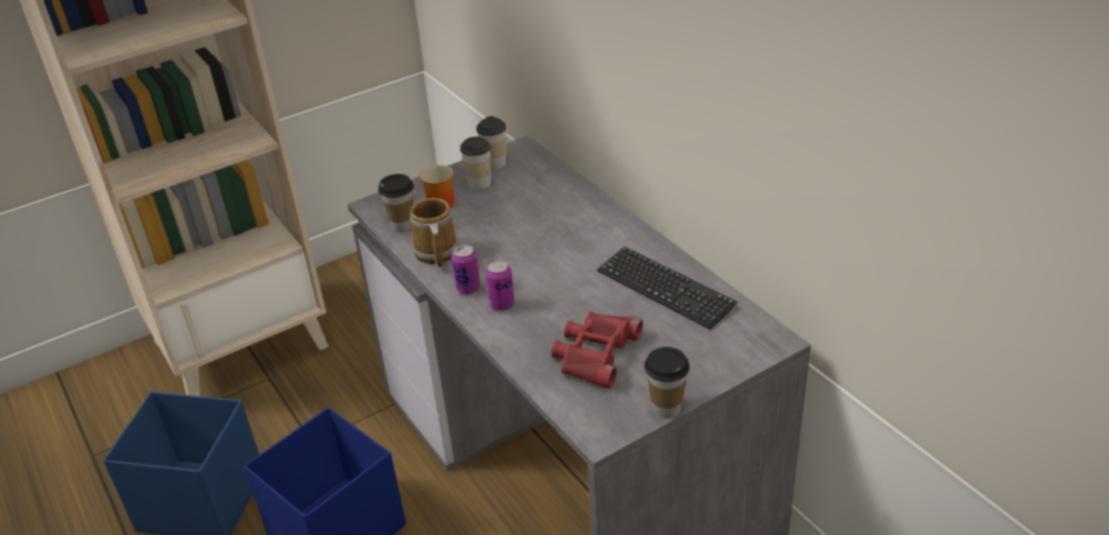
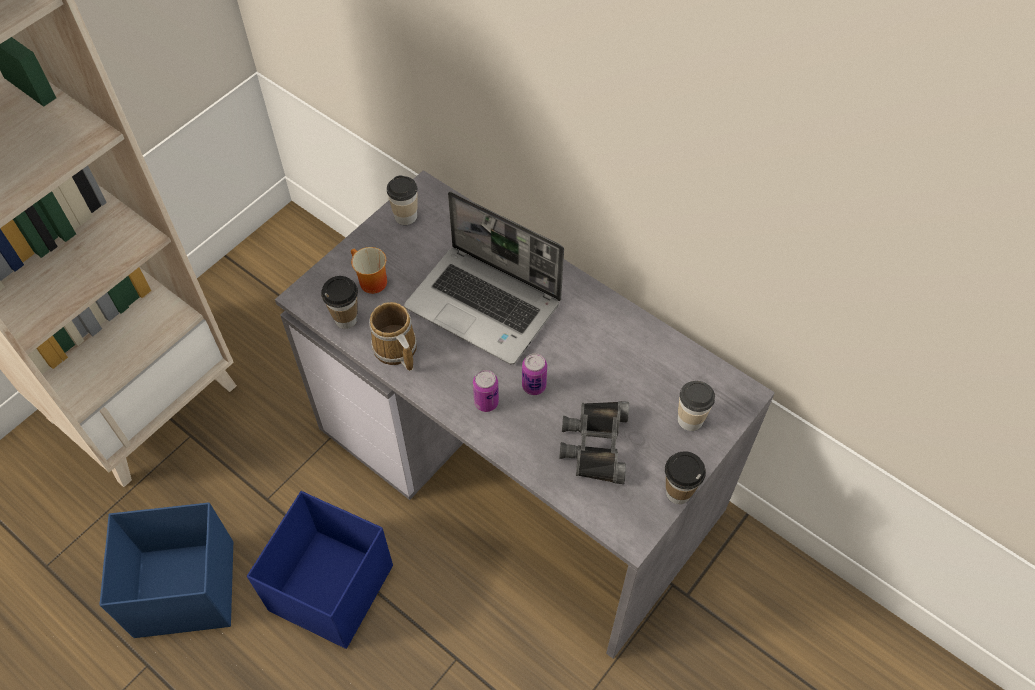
camera: 20 degrees left, 20 degrees up
can [451,244,481,294] -> can moved to [522,353,547,395]
cup [460,137,491,190] -> cup moved to [678,381,715,431]
red binoculars [551,312,643,389] -> black binoculars [559,401,629,484]
keyboard [597,246,738,330] -> none
none -> laptop [404,191,564,364]

